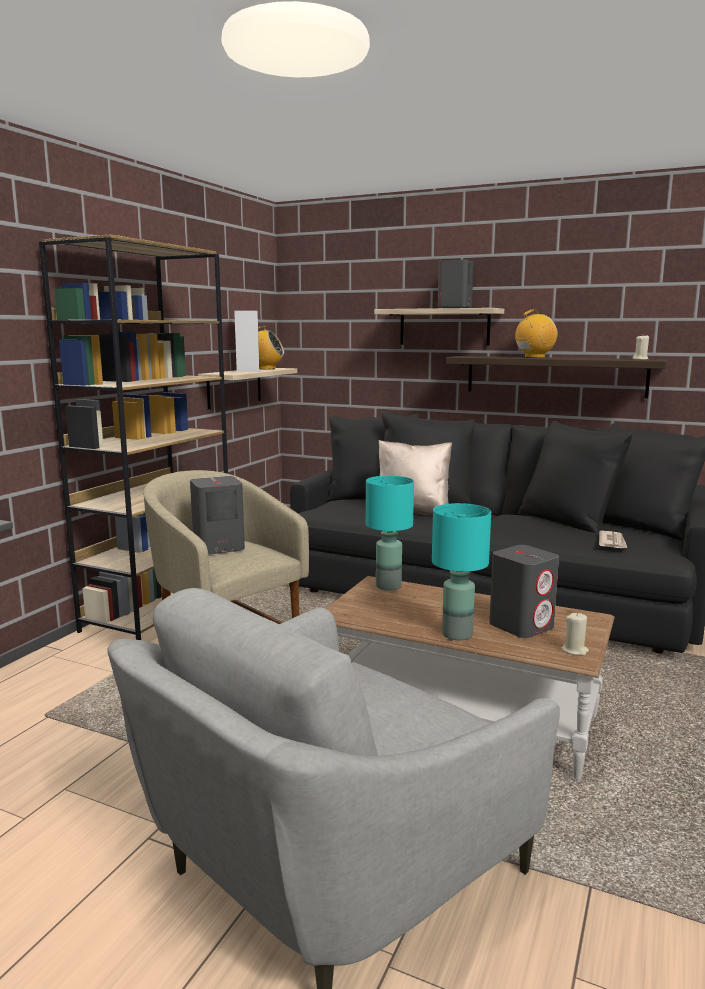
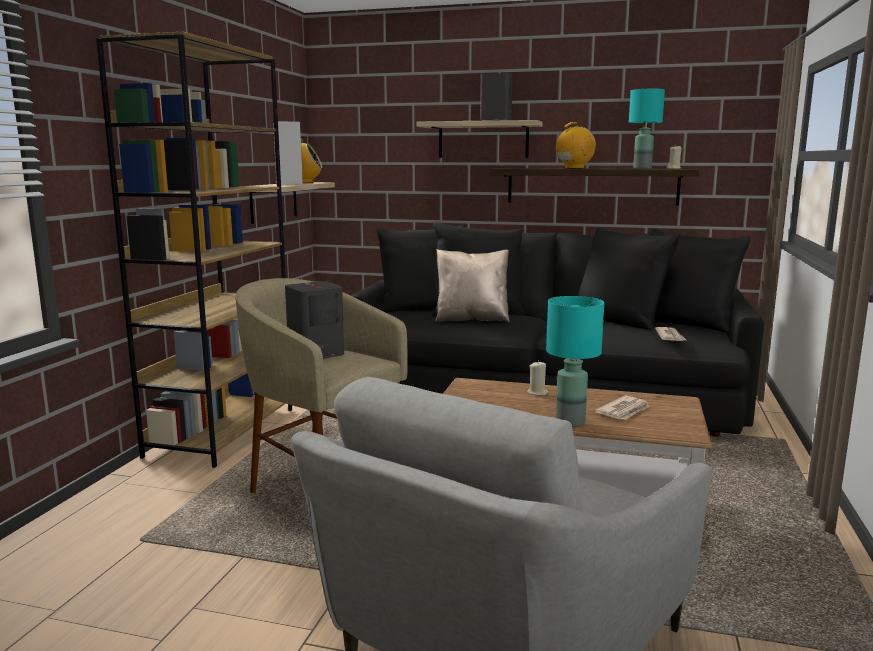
camera: 10 degrees left, 0 degrees up
turquoise table lamp [366,476,414,590] -> turquoise table lamp moved to [629,89,665,169]
grey speaker [489,545,559,638] -> newspaper [595,396,650,420]
beige candle [561,612,589,655] -> beige candle moved to [527,361,548,395]

